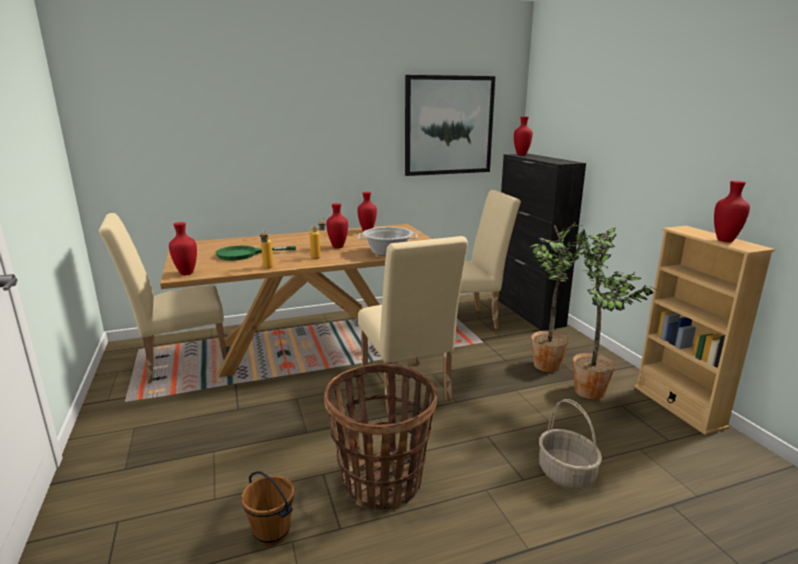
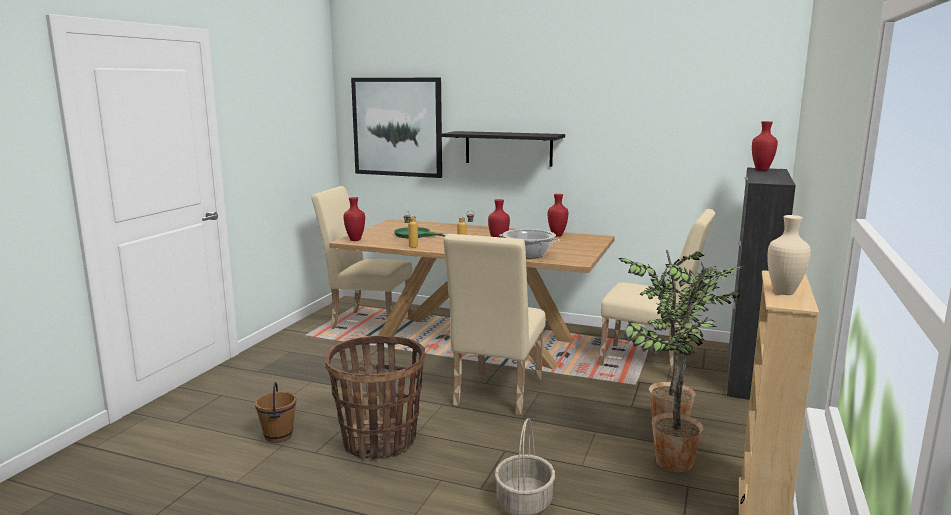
camera: 40 degrees right, 5 degrees down
picture [405,75,495,176] -> picture moved to [351,78,442,178]
red vase [714,181,750,242] -> beige vase [767,215,811,295]
none -> black shelf [441,131,565,167]

